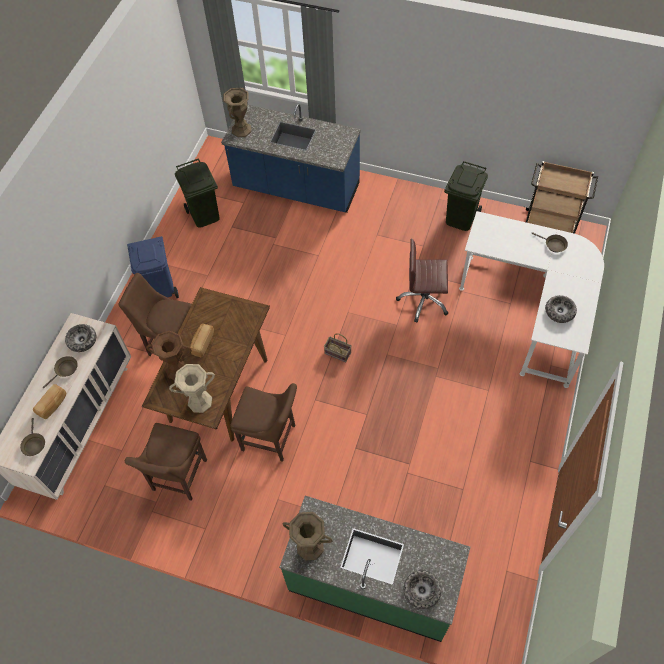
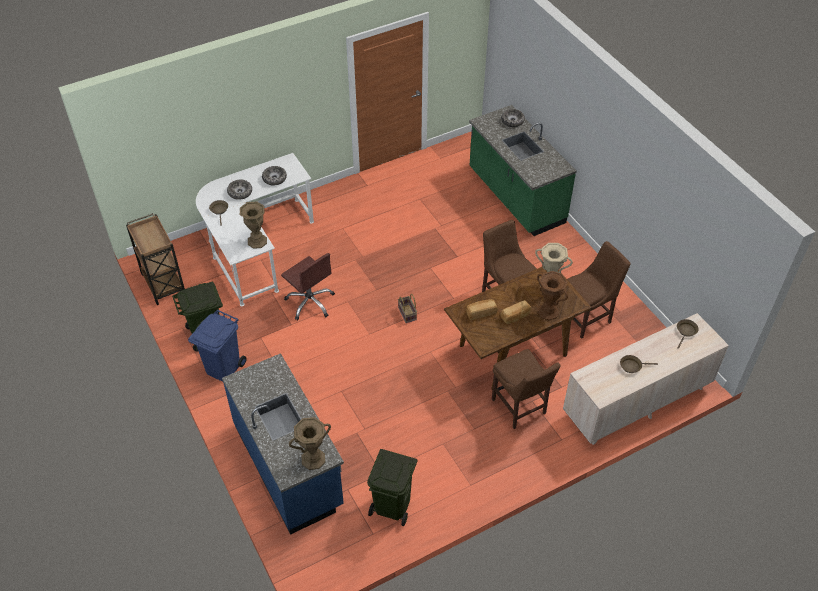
camera: 140 degrees left, 10 degrees down
bread [33,384,66,419] -> bread moved to [466,299,498,320]
bowl [65,324,96,352] -> bowl moved to [227,179,252,200]
blue trash can [127,236,179,298] -> blue trash can moved to [188,310,247,381]
brown vase [283,512,333,561] -> brown vase moved to [240,202,267,249]

